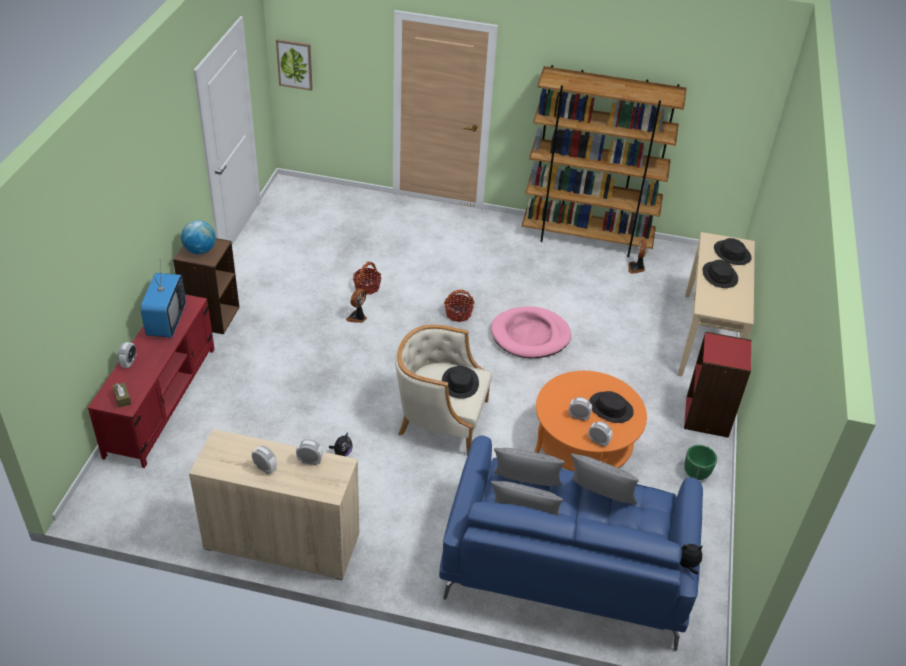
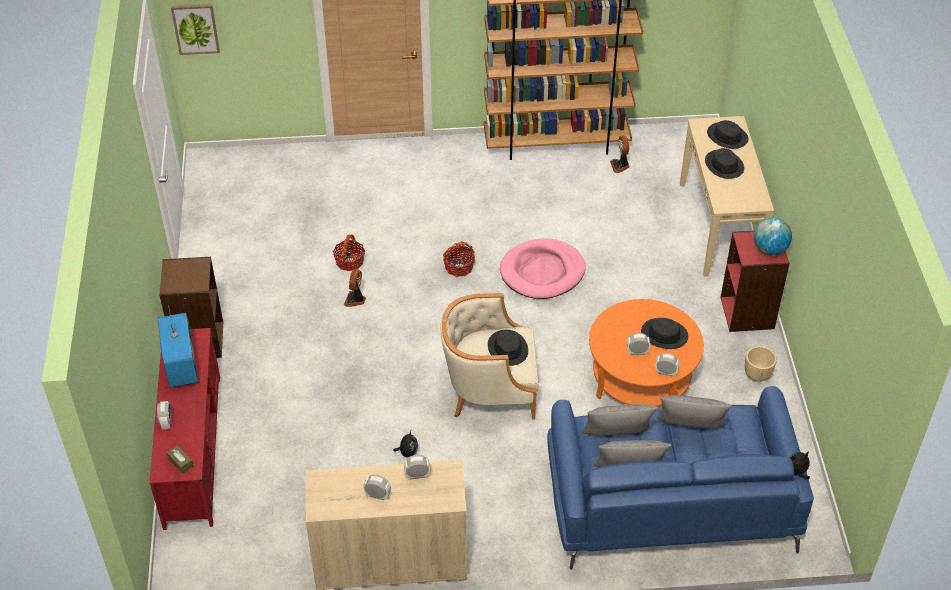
camera: 15 degrees left, 5 degrees up
globe [181,220,216,254] -> globe moved to [754,218,792,255]
green planter [685,445,717,480] -> beige planter [745,346,777,382]

